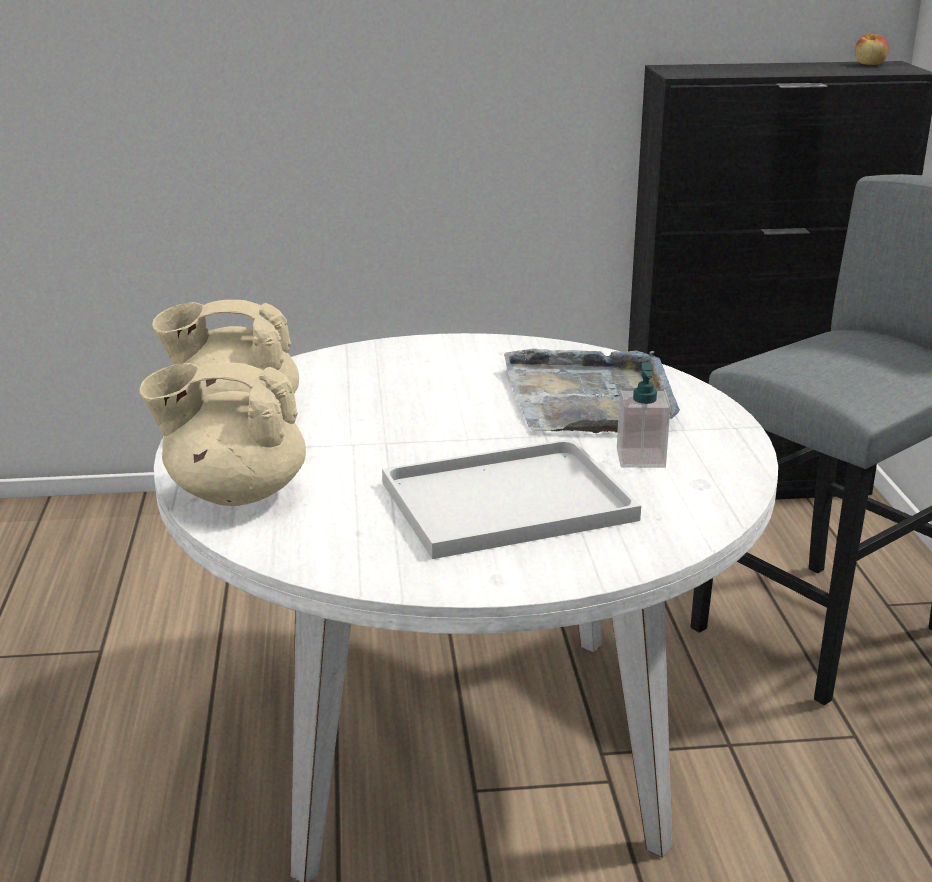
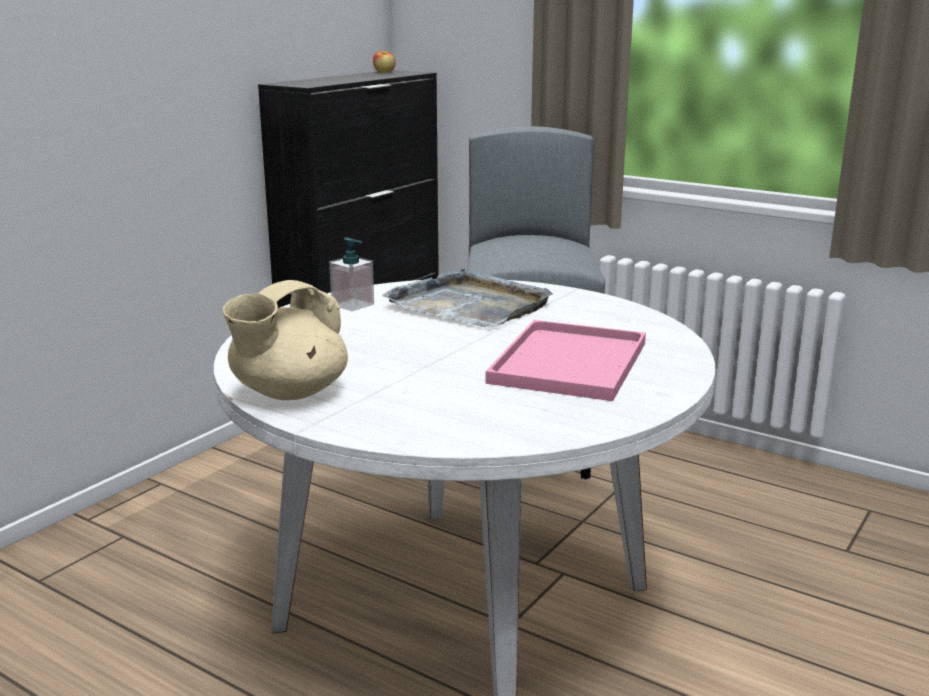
camera: 50 degrees left, 5 degrees down
beige teapot [139,362,306,506] -> none
white tray [382,439,641,559] -> pink tray [485,320,646,401]
soap dispenser [617,362,671,468] -> soap dispenser moved to [329,237,374,311]

